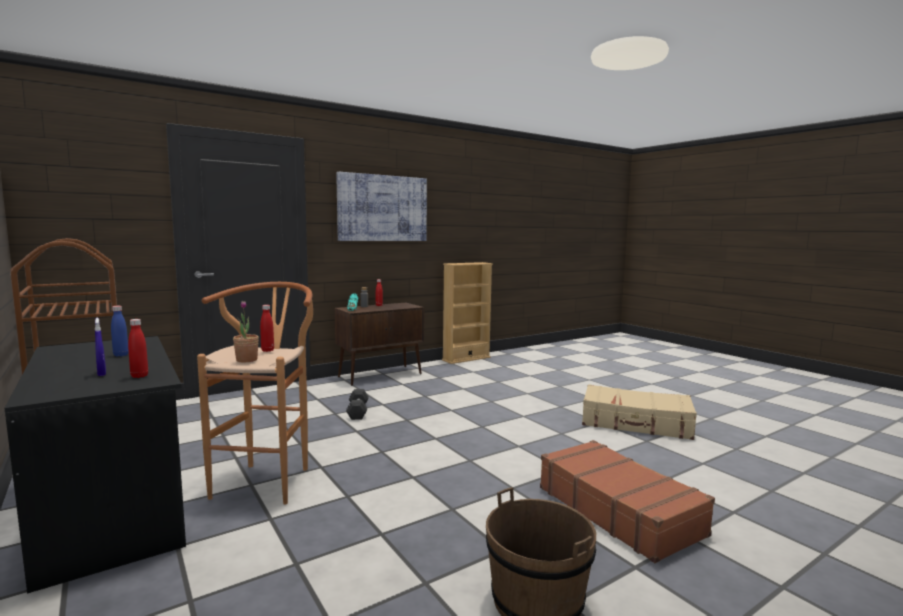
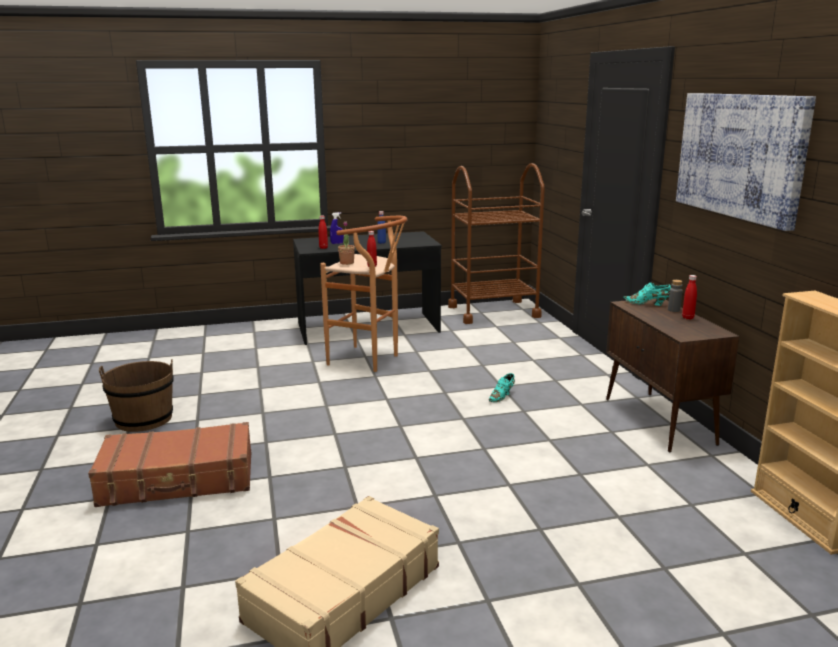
camera: 110 degrees right, 10 degrees up
black dumbbell [346,389,369,420] -> turquoise shoe [489,373,515,402]

